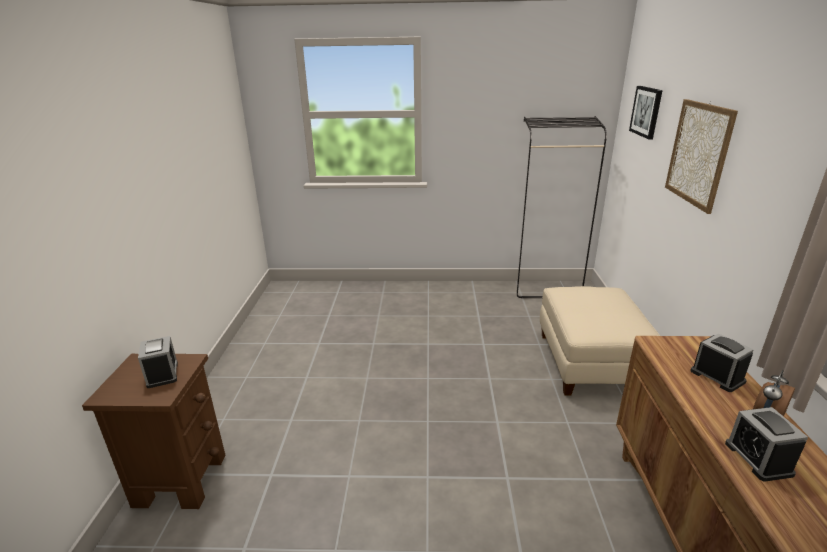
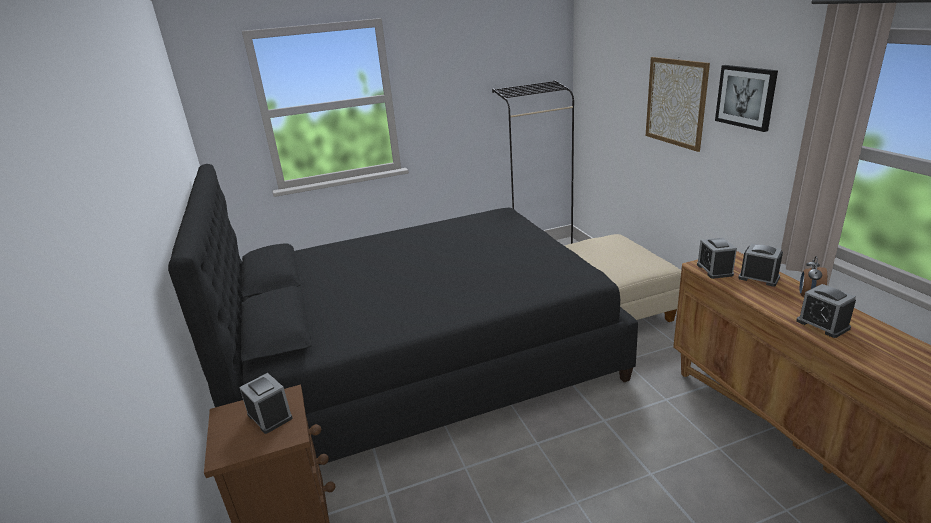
camera: 20 degrees left, 0 degrees up
picture [629,86,663,139] -> picture moved to [715,65,778,132]
none -> black bed [168,164,638,465]
none -> alarm clock [697,237,737,279]

